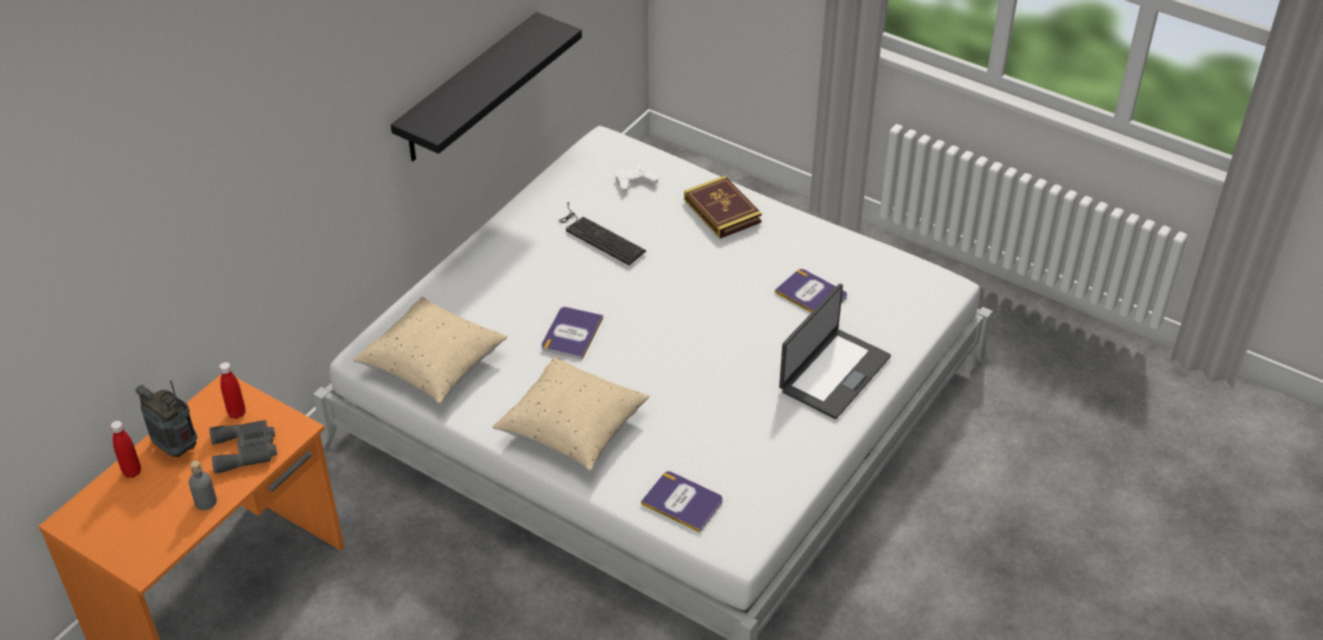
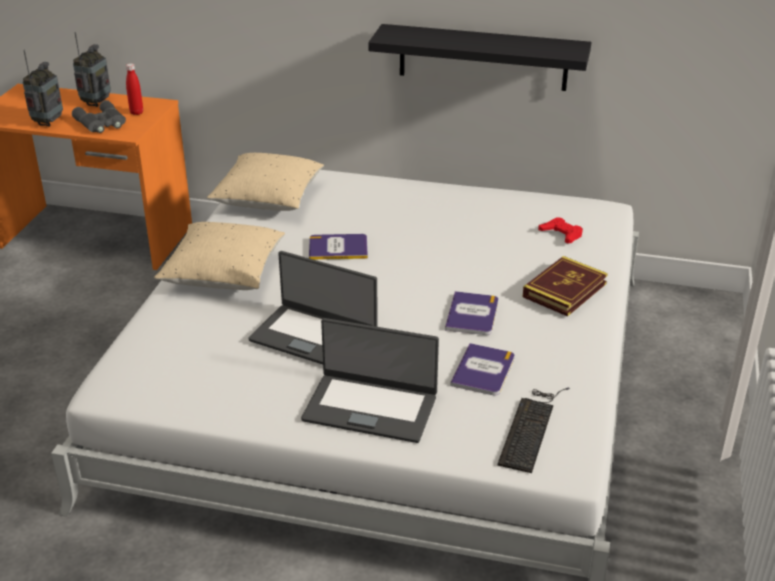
camera: 70 degrees right, 10 degrees down
red bottle [110,421,141,478] -> none
grey bottle [189,460,217,510] -> radio [23,50,63,127]
keyboard [559,202,646,265] -> keyboard moved to [498,388,570,473]
white game controller [616,165,658,192] -> red game controller [538,217,583,244]
book [641,471,723,532] -> book moved to [445,291,498,335]
none -> laptop [248,251,378,364]

